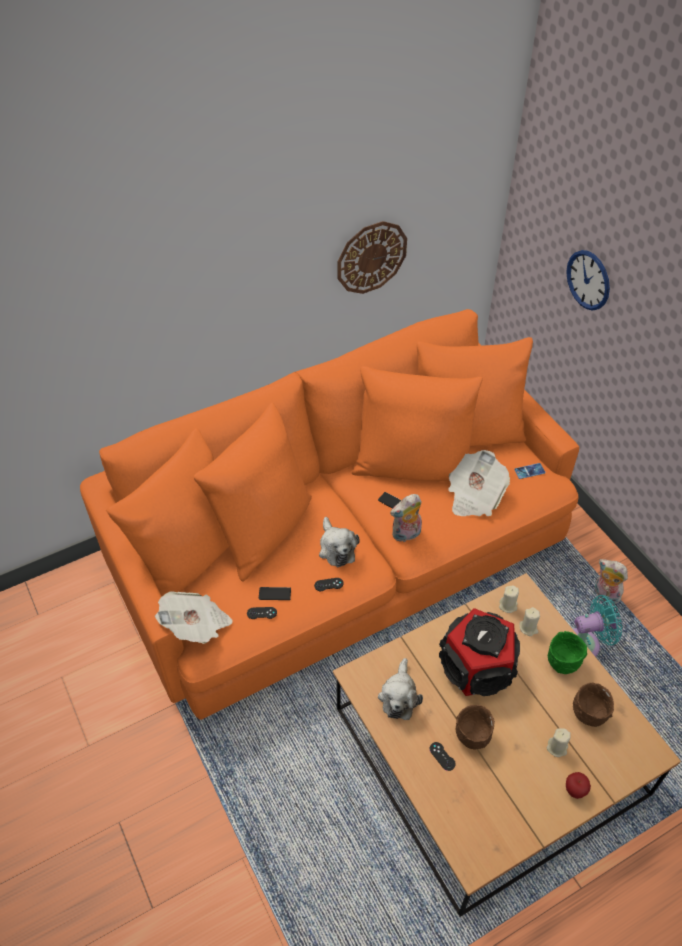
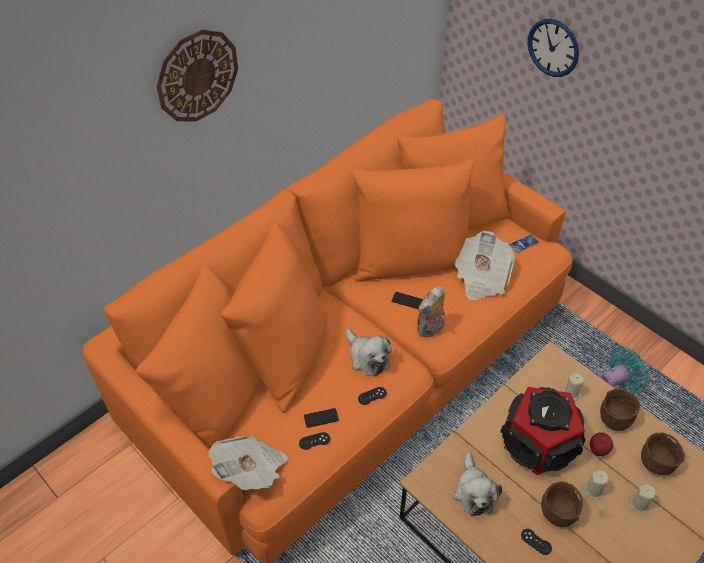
camera: 15 degrees left, 0 degrees up
wall clock [337,221,407,294] -> wall clock moved to [156,29,238,122]
beige candle [499,586,519,613] -> beige candle moved to [583,470,609,499]
green bowl [548,631,587,674] -> brown bowl [600,389,640,431]
apple [566,772,591,799] -> apple moved to [590,432,613,456]
plush toy [595,559,628,604] -> none

